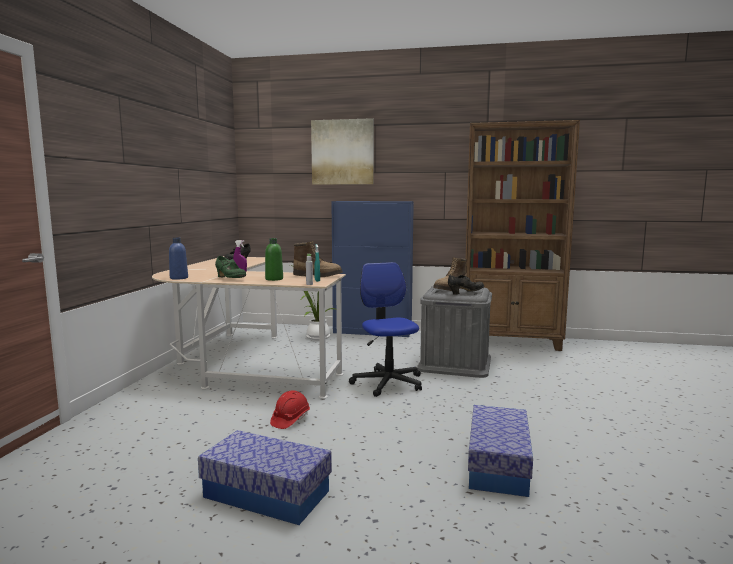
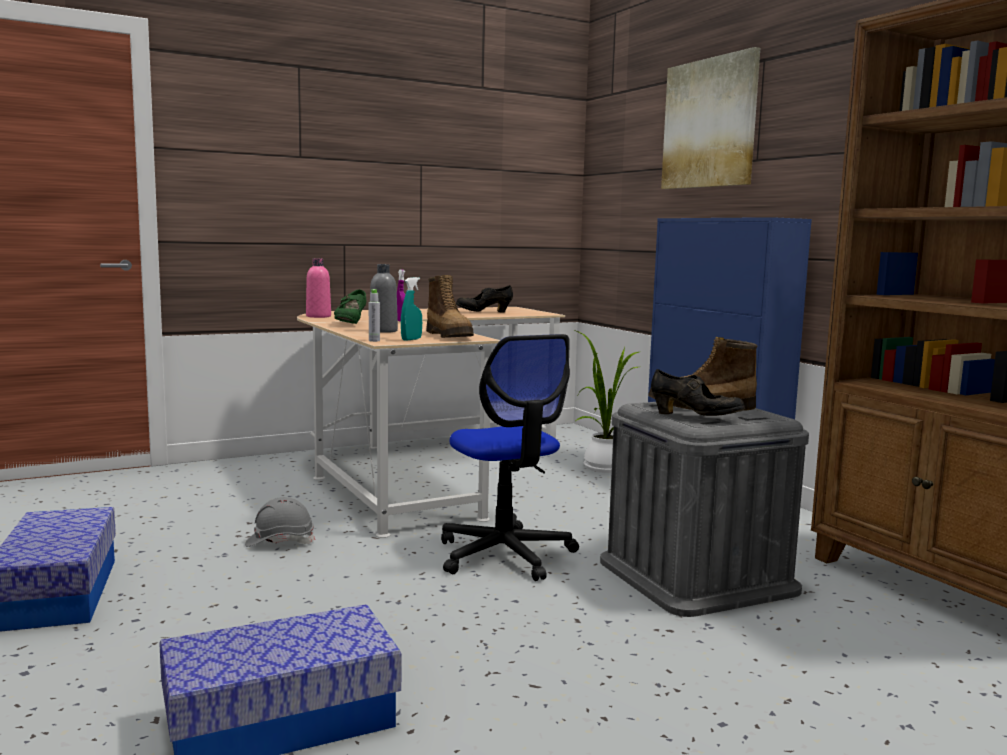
camera: 50 degrees right, 0 degrees up
blue bottle [169,237,188,280] -> pink bottle [306,258,331,318]
green bottle [265,238,283,281] -> grey bottle [370,264,398,333]
red hard hat [270,390,310,429] -> grey hard hat [245,497,315,547]
office chair [349,262,422,397] -> office chair turned 120 degrees clockwise [441,334,579,581]

